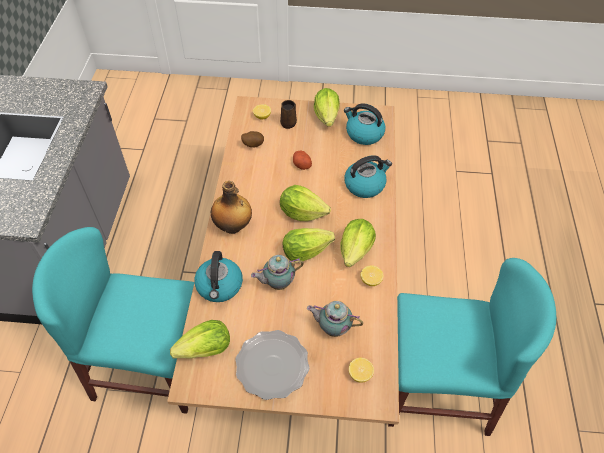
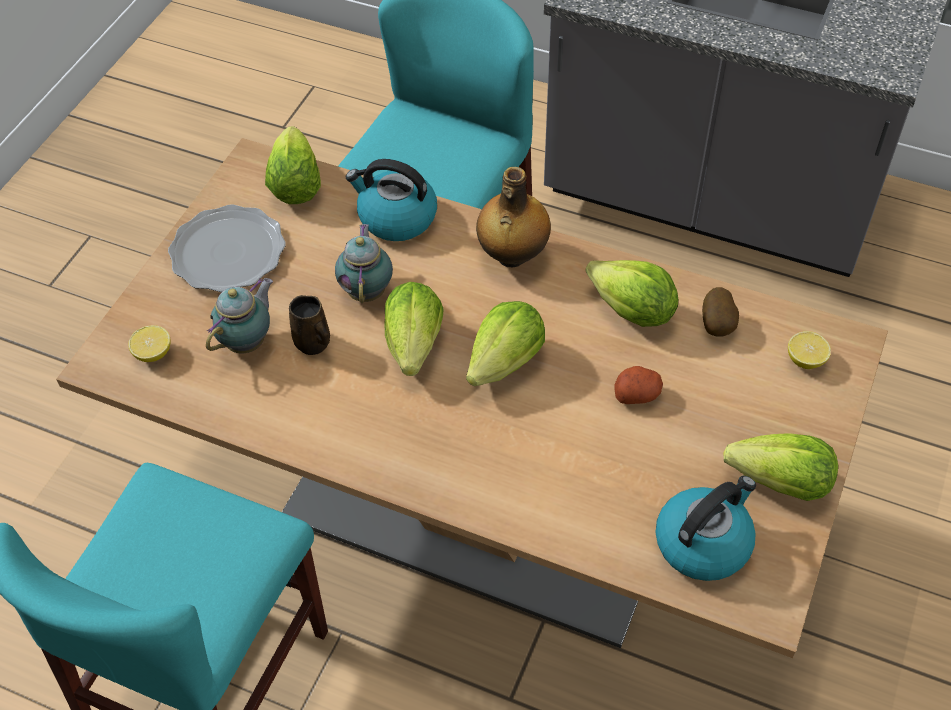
camera: 110 degrees right, 0 degrees up
brown mug [280,100,297,129] -> brown mug moved to [289,295,330,355]
lettuce [340,219,376,267] -> lettuce moved to [586,260,678,327]
kettle [344,155,392,198] -> none
lemon [361,266,383,286] -> none

